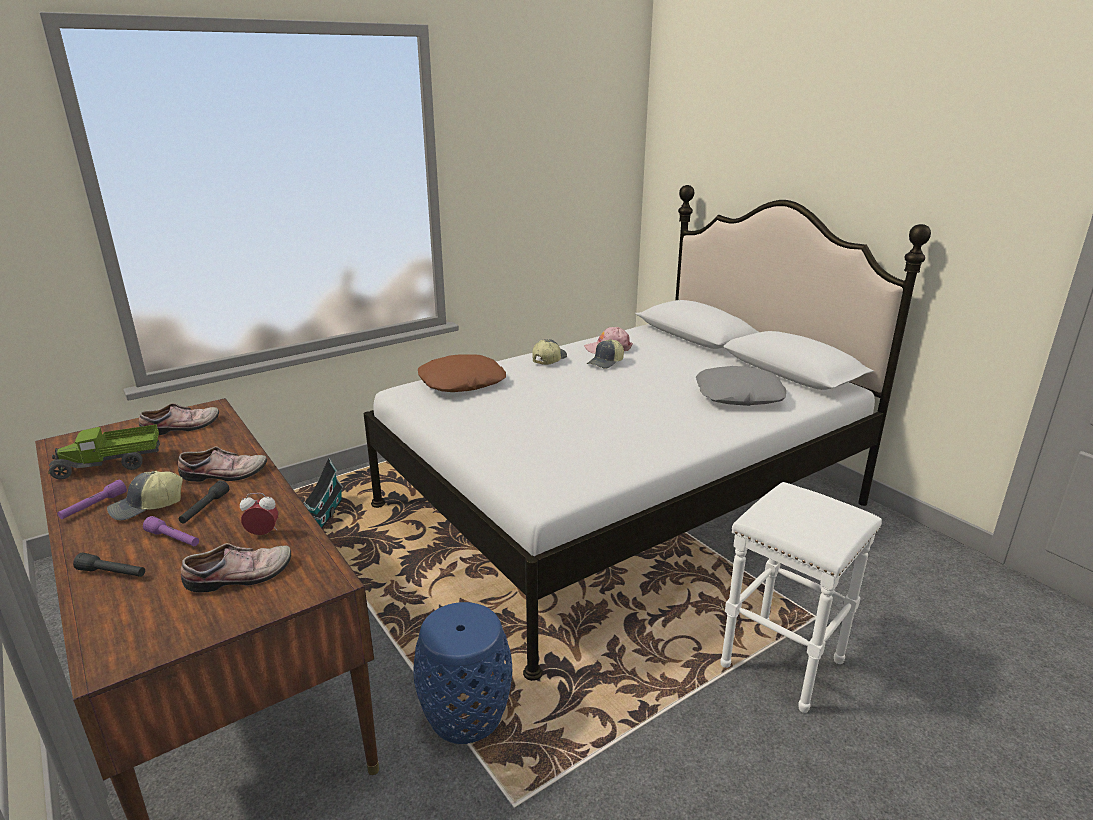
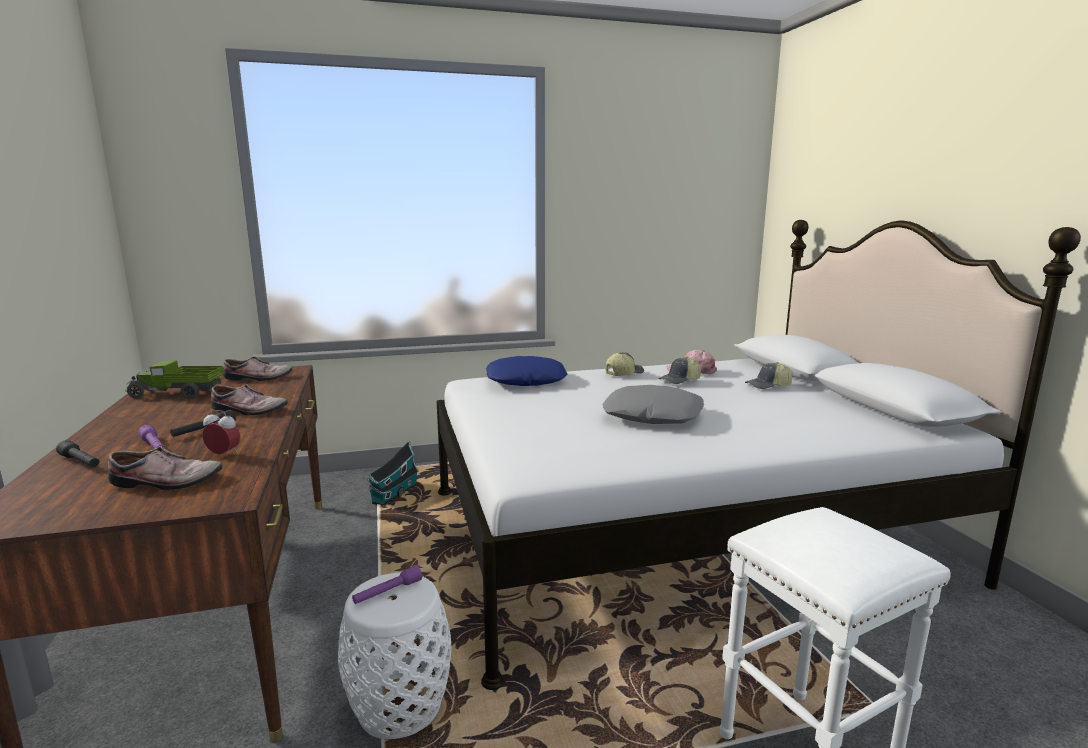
camera: 20 degrees right, 10 degrees down
purple flashlight [57,480,127,519] -> purple flashlight moved to [352,565,422,604]
cap [107,471,183,521] -> cap moved to [745,362,792,389]
blue stool [413,602,512,744] -> white stool [338,573,451,739]
brown pillow [418,354,506,392] -> blue pillow [486,356,567,386]
grey pillow [696,366,786,406] -> grey pillow moved to [603,385,704,424]

